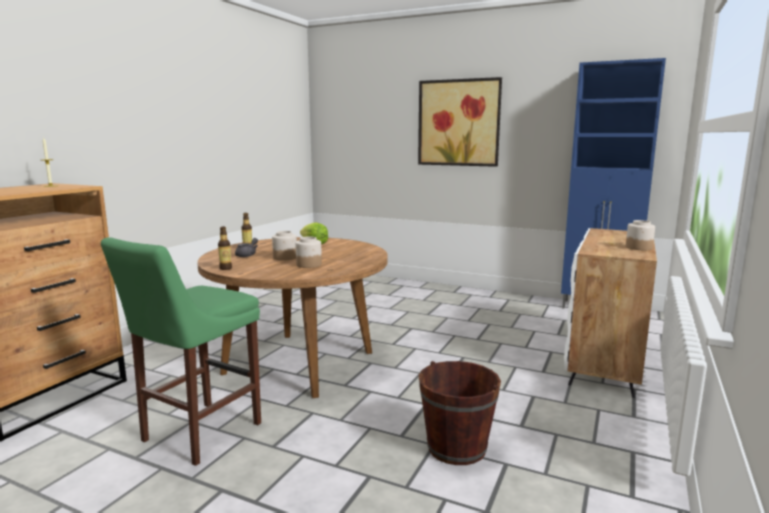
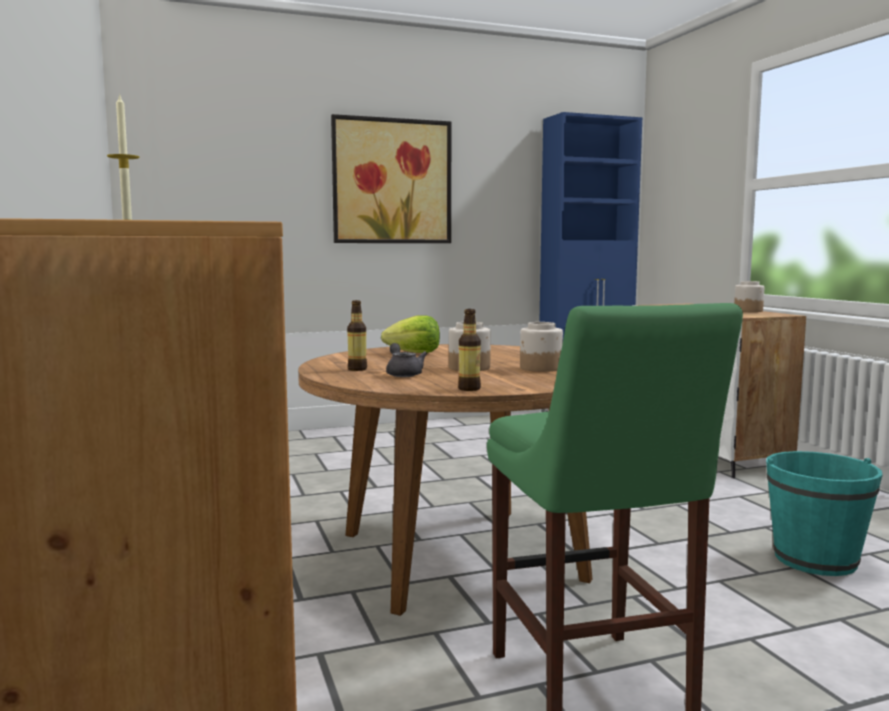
camera: 45 degrees left, 5 degrees down
brown bucket [419,361,501,465] -> turquoise bucket [766,451,883,576]

